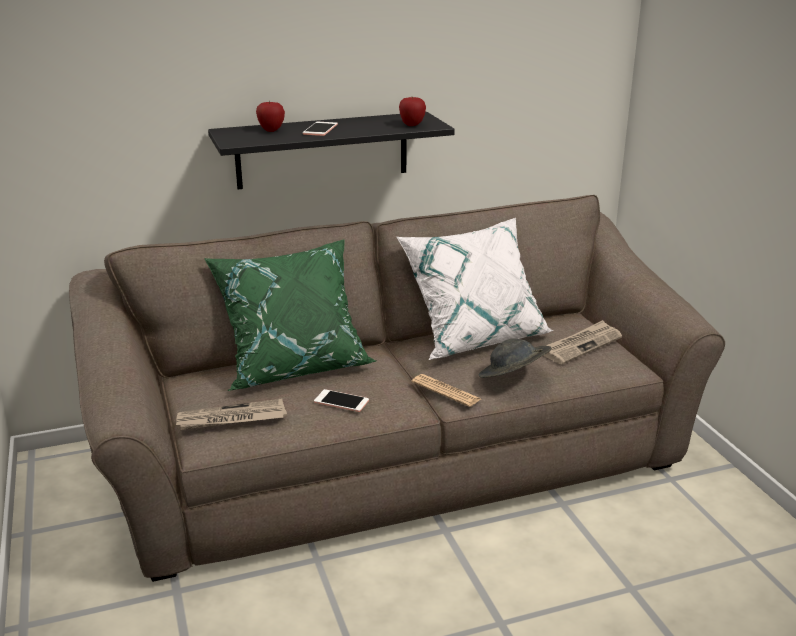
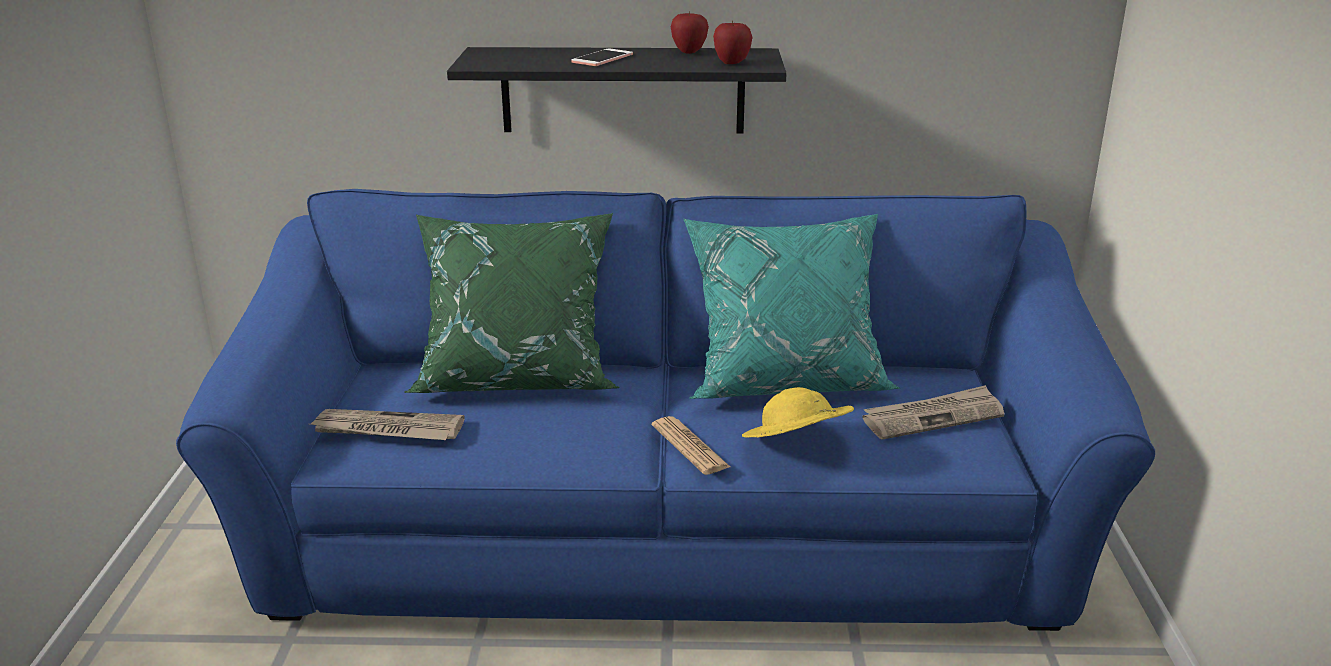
camera: 20 degrees right, 0 degrees up
brown sofa [69,195,725,582] -> blue sofa [176,189,1155,631]
apple [256,101,285,132] -> apple moved to [671,11,709,54]
phone [314,389,369,412] -> none
white pillow [397,218,554,360] -> turquoise pillow [684,214,900,399]
grey hat [479,339,551,378] -> yellow hat [742,387,854,438]

